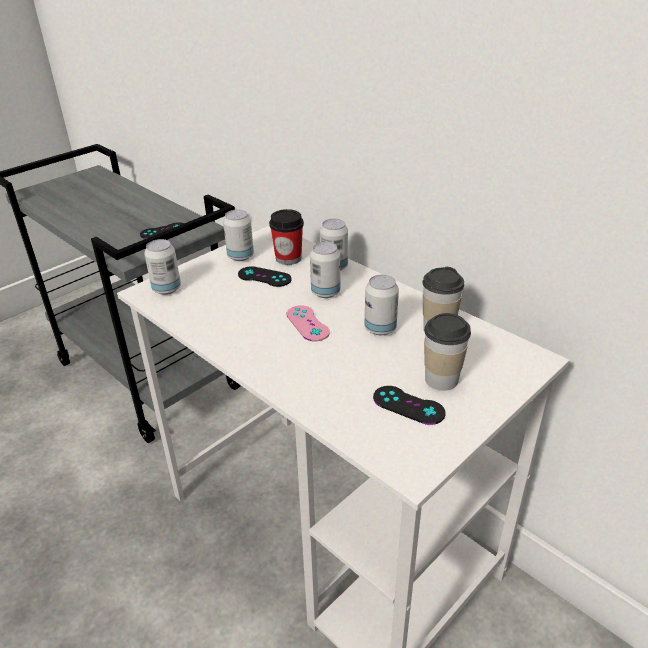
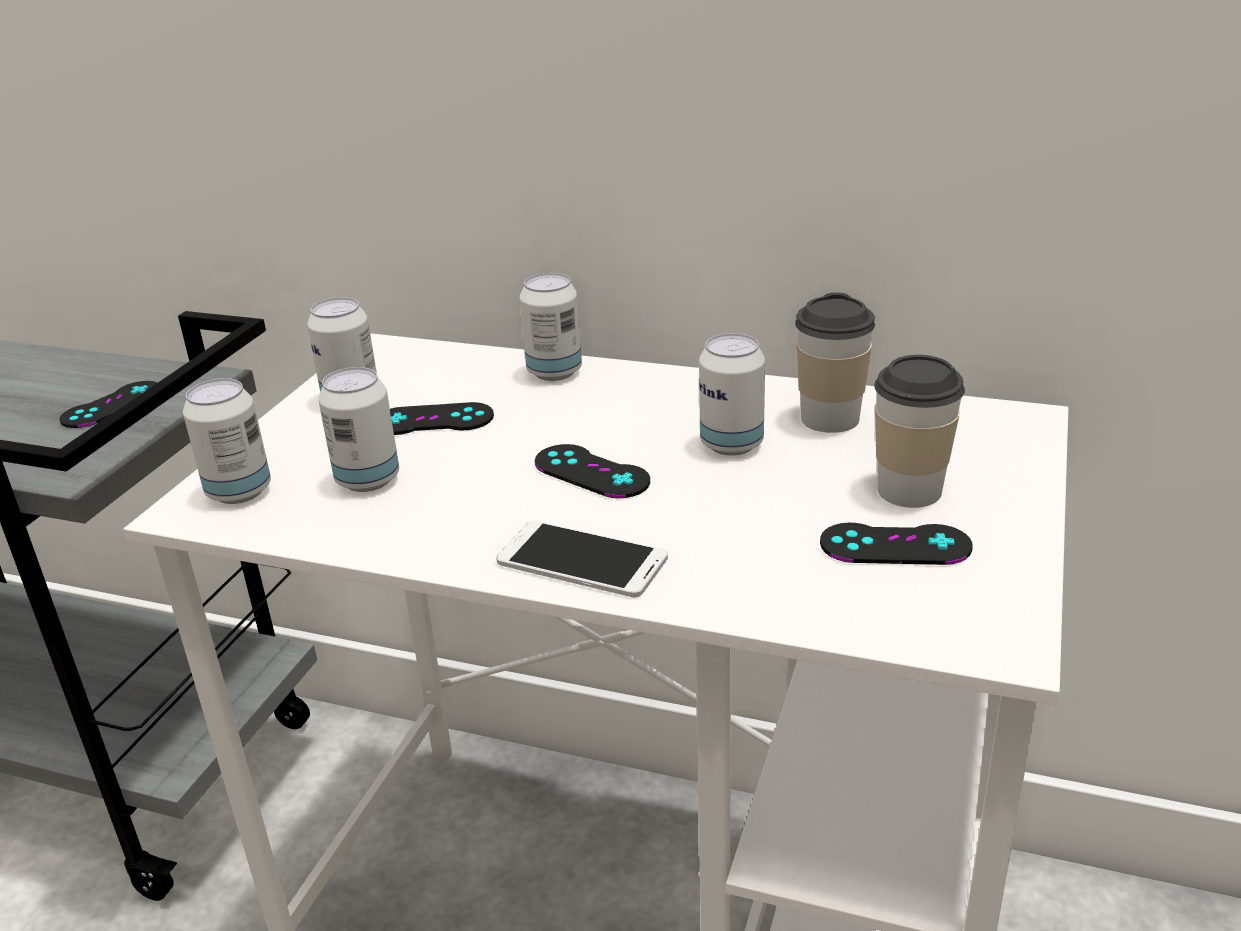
camera: 25 degrees left, 5 degrees down
cup [269,209,304,265] -> none
pink game controller [287,305,330,342] -> black game controller [535,444,650,498]
can [310,242,340,298] -> can moved to [318,367,399,492]
none -> phone [496,521,668,597]

